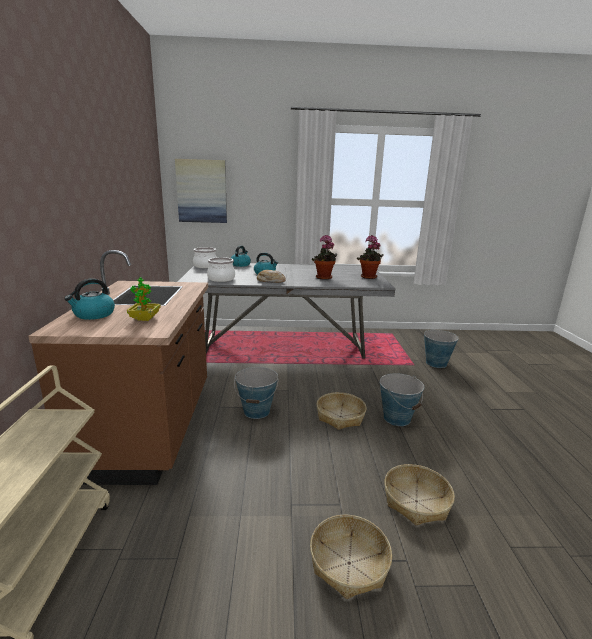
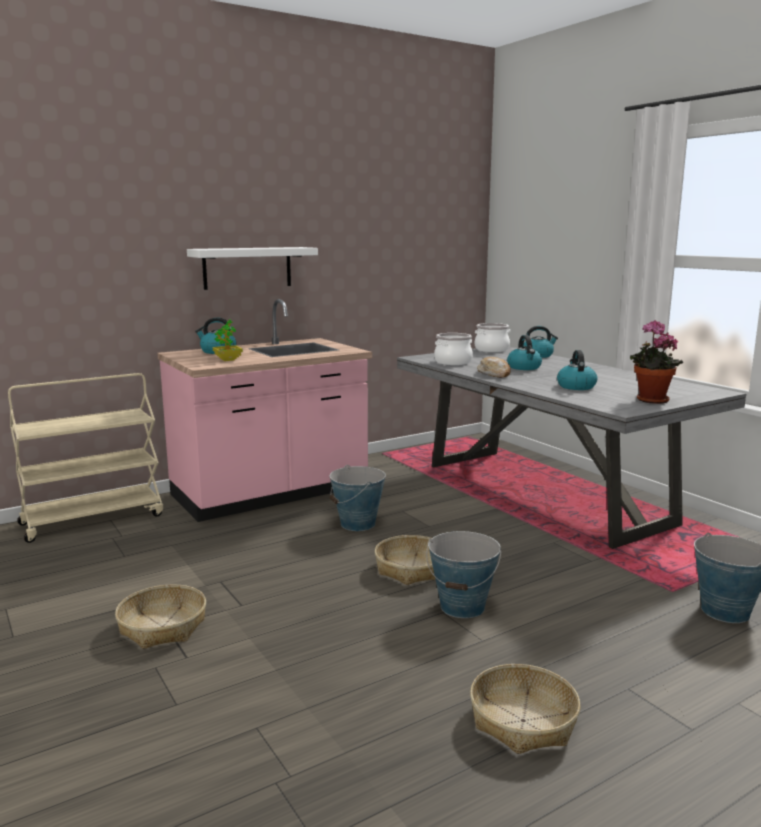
camera: 60 degrees right, 5 degrees down
brown counter [28,250,208,485] -> pink counter [157,299,372,522]
picture [175,159,227,223] -> none
potted plant [312,235,337,280] -> kettle [557,350,598,390]
basket [384,464,455,525] -> basket moved to [470,664,581,754]
none -> white shelf [187,247,318,290]

